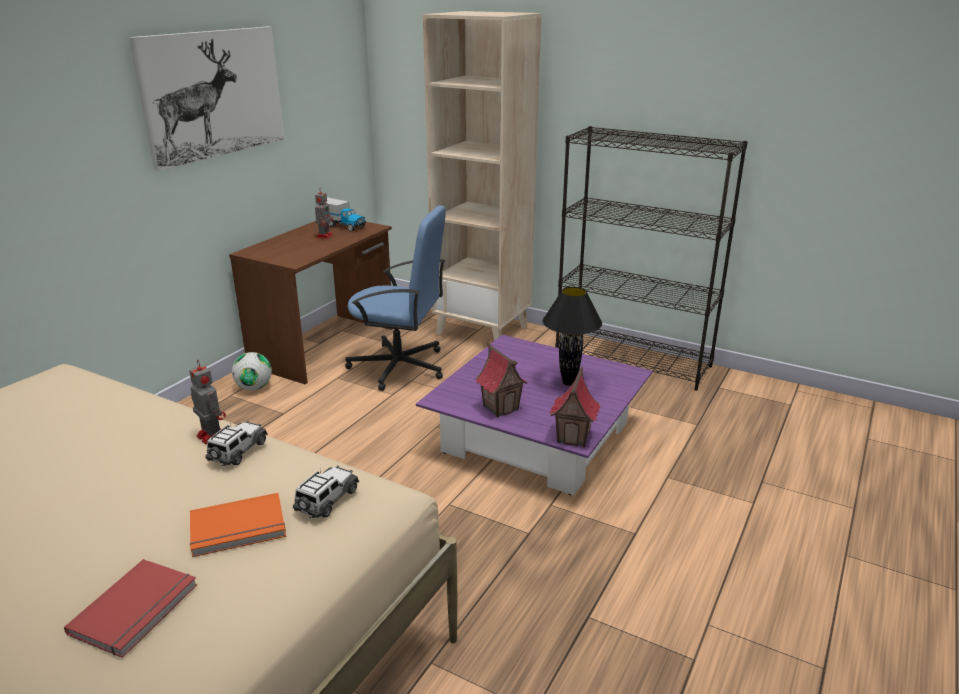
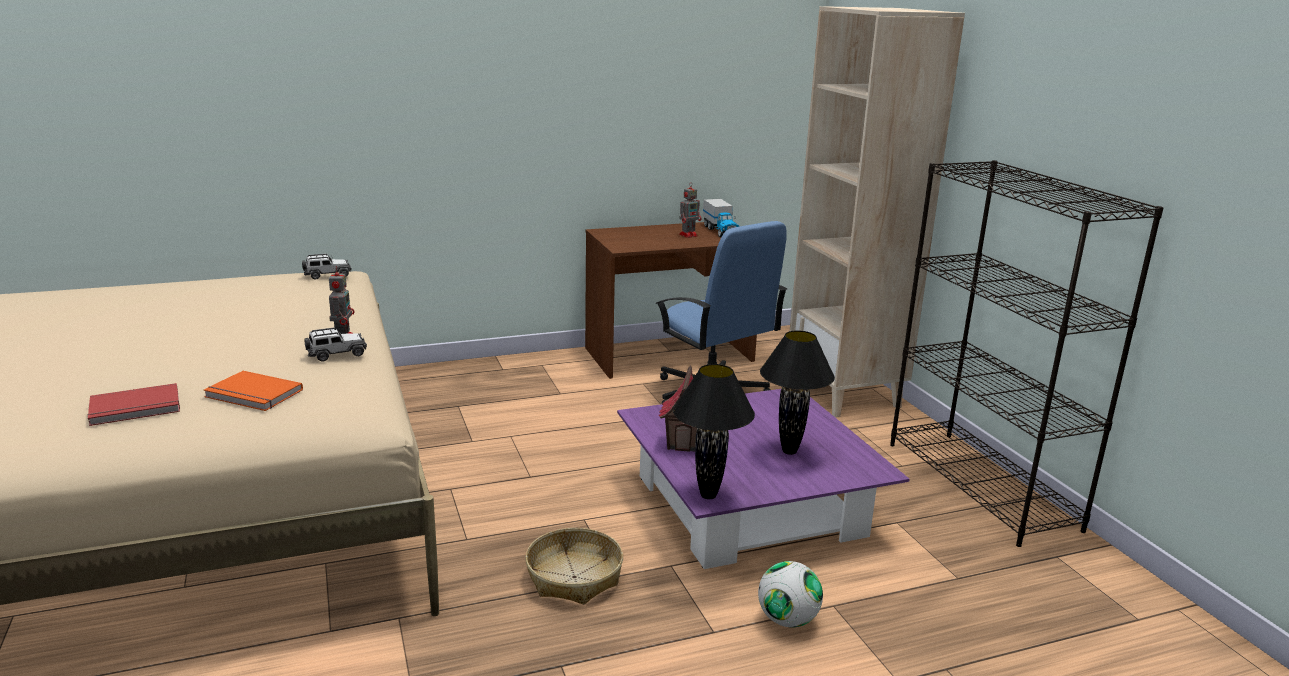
camera: 40 degrees right, 5 degrees down
picture [129,27,284,171] -> none
football [232,352,272,390] -> football moved to [758,561,823,627]
toy car [293,465,359,518] -> toy car moved to [302,254,352,280]
toy house [550,367,600,447] -> black table lamp [673,364,755,499]
none -> basket [525,528,623,604]

